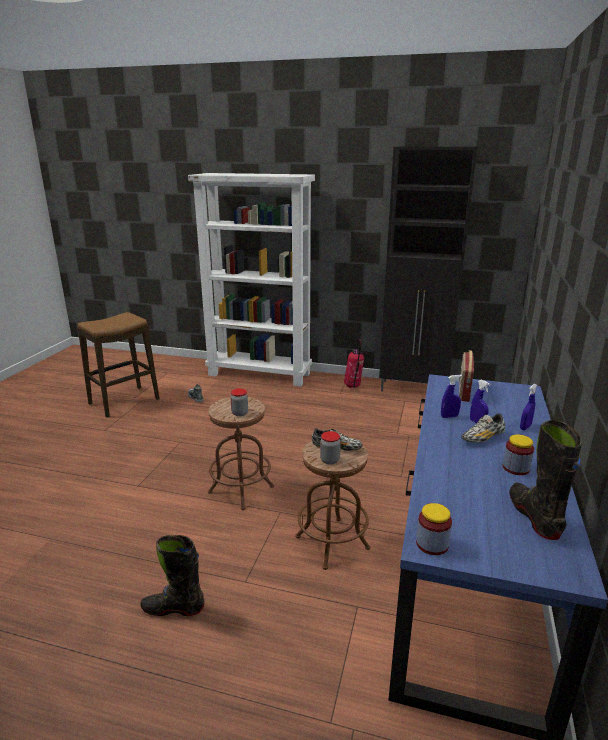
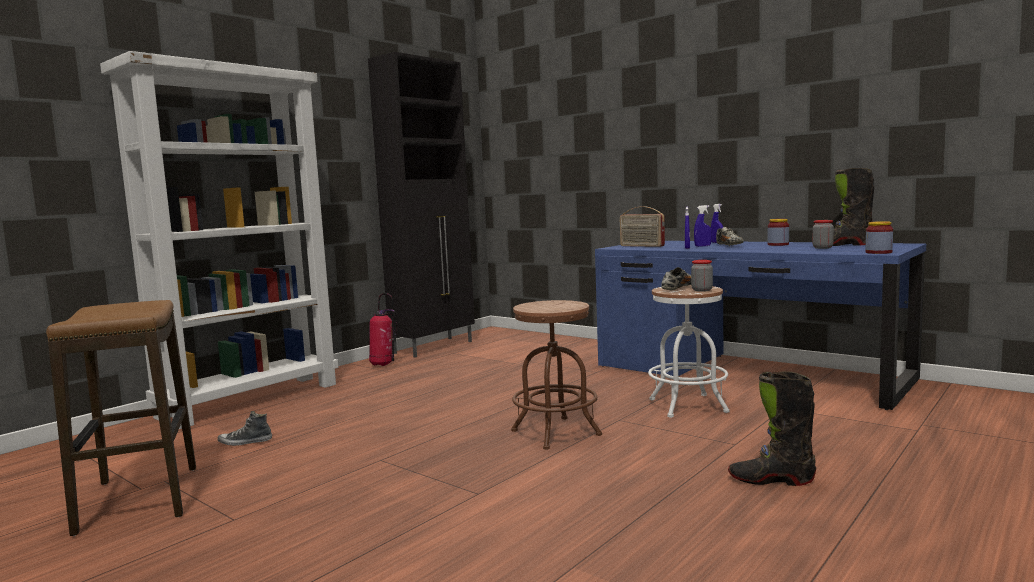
camera: 65 degrees left, 15 degrees down
black boot [140,535,205,616] -> black boot turned 75 degrees clockwise [728,371,816,486]
jar [230,388,248,416] -> jar moved to [812,220,834,249]
brown stool [296,441,370,570] -> white stool [648,285,730,418]

